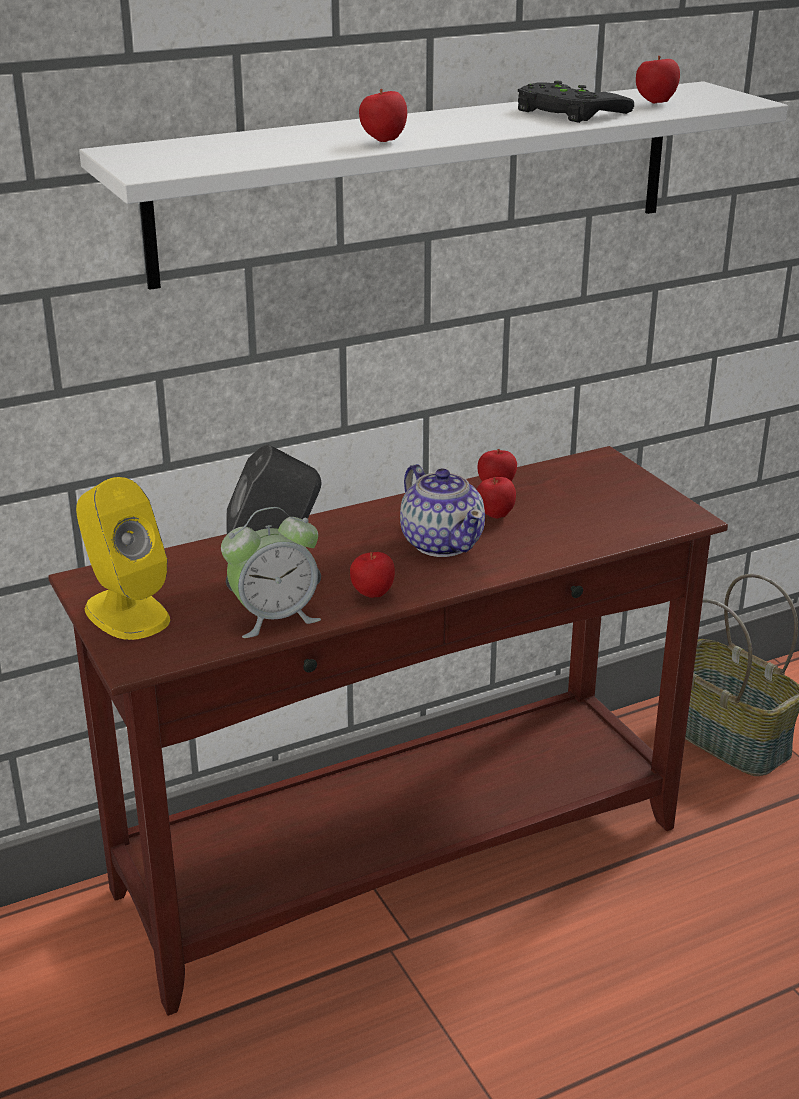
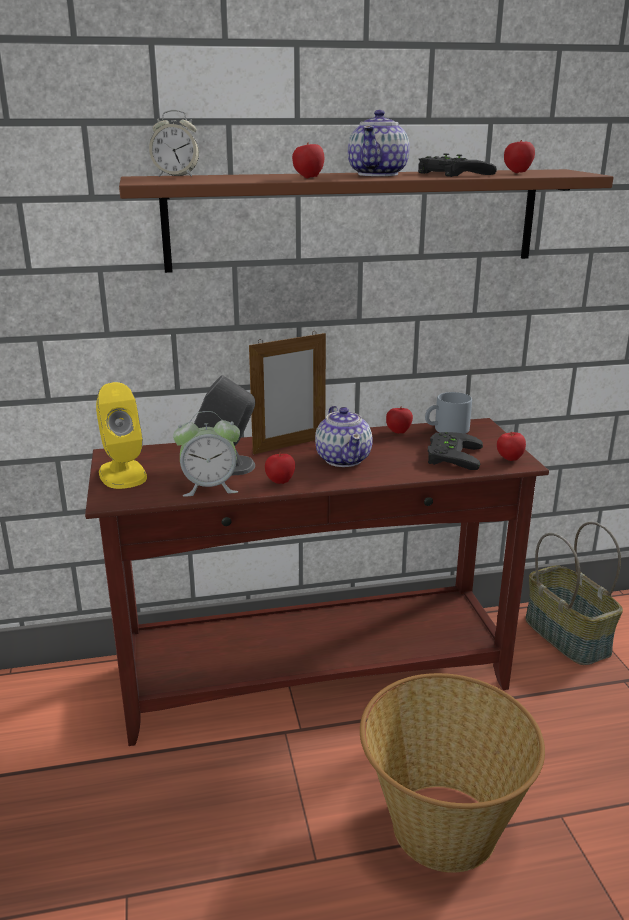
camera: 15 degrees right, 5 degrees down
white shelf [79,81,788,290] -> brown shelf [119,169,614,273]
apple [476,477,516,519] -> apple moved to [497,432,526,461]
none -> alarm clock [149,110,199,177]
none -> picture frame [249,331,326,455]
none -> teapot [348,110,409,176]
none -> basket [360,673,545,873]
none -> grey mug [425,392,472,434]
none -> black game controller [428,432,483,470]

